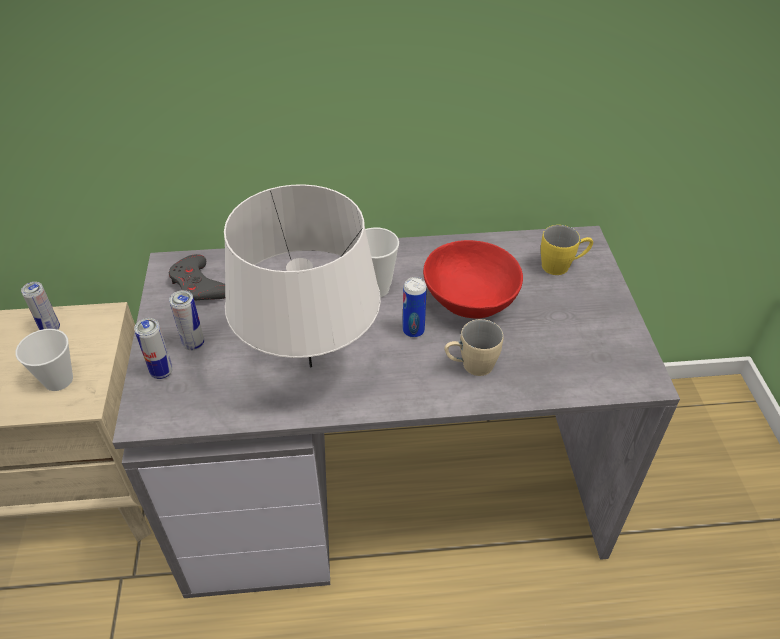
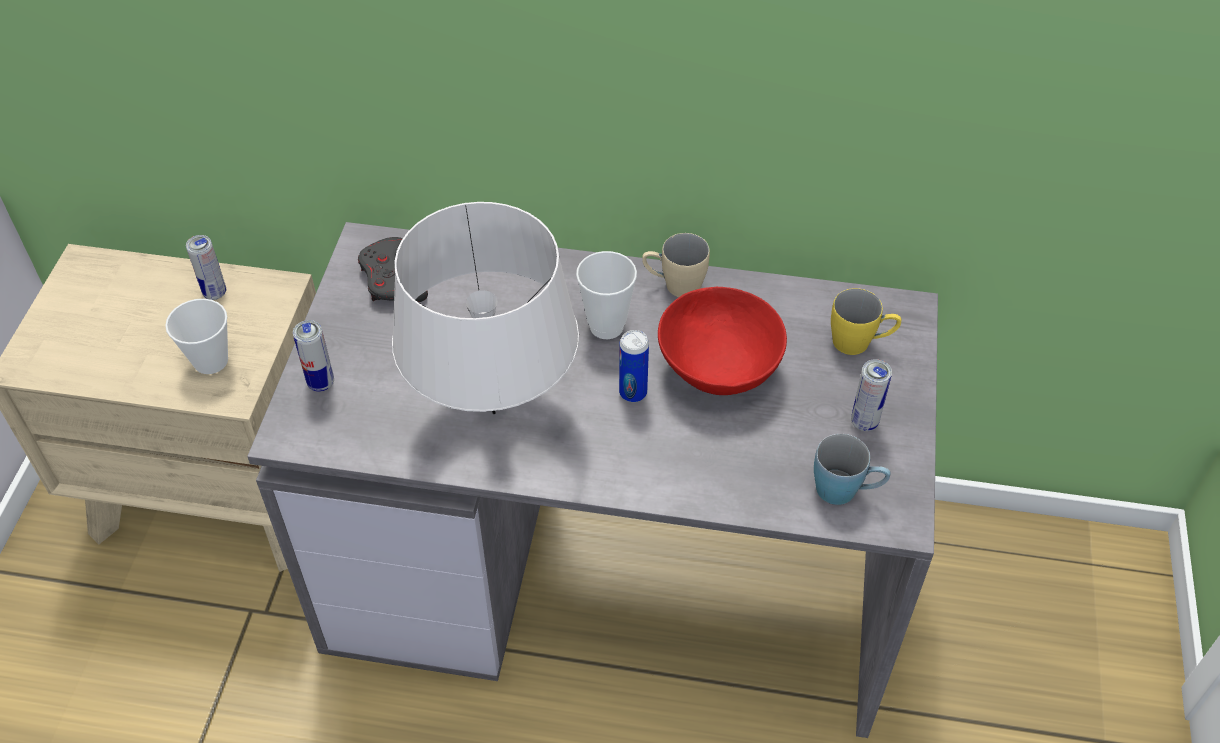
camera: 15 degrees right, 5 degrees up
can [169,290,204,350] -> can moved to [851,359,892,431]
beige mug [445,319,503,376] -> beige mug moved to [642,233,710,297]
none -> blue mug [814,434,891,505]

